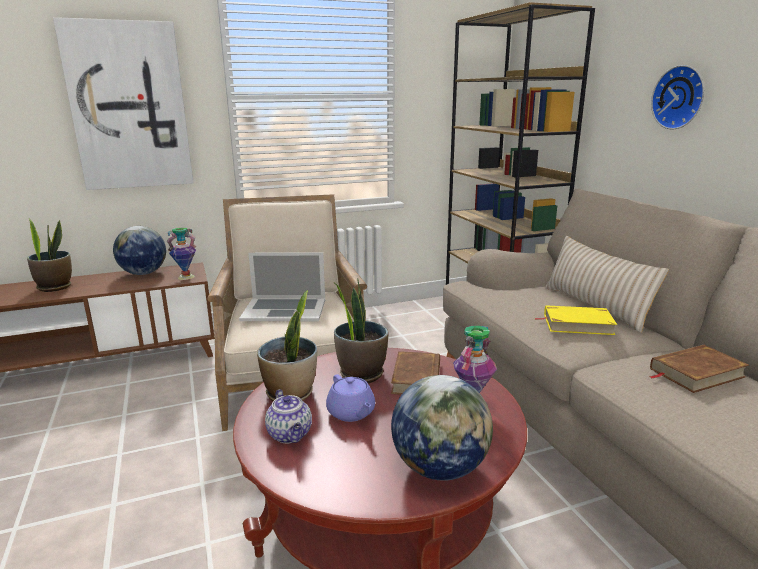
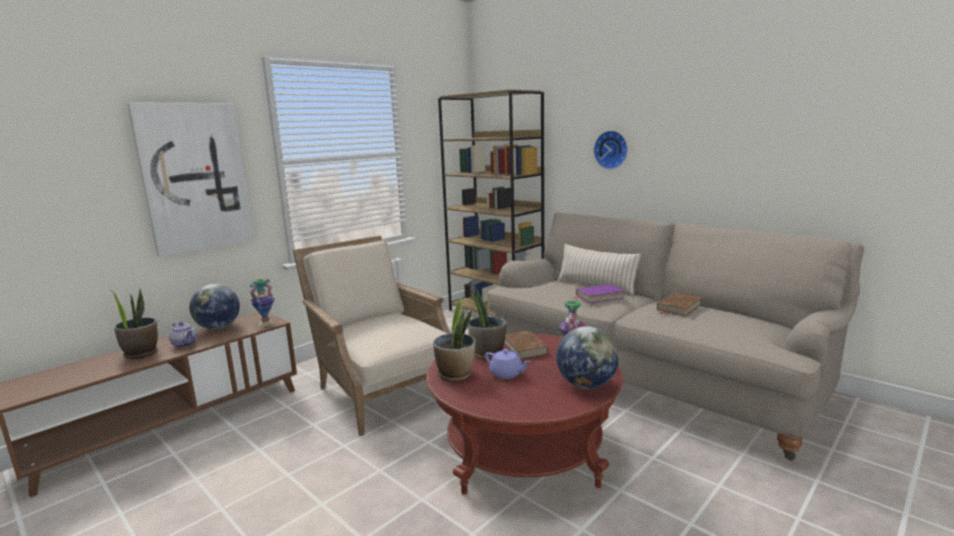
camera: 25 degrees left, 5 degrees down
laptop [239,253,325,321] -> none
teapot [265,389,312,443] -> teapot moved to [169,322,197,348]
yellow book [535,305,617,335] -> purple book [573,284,624,303]

